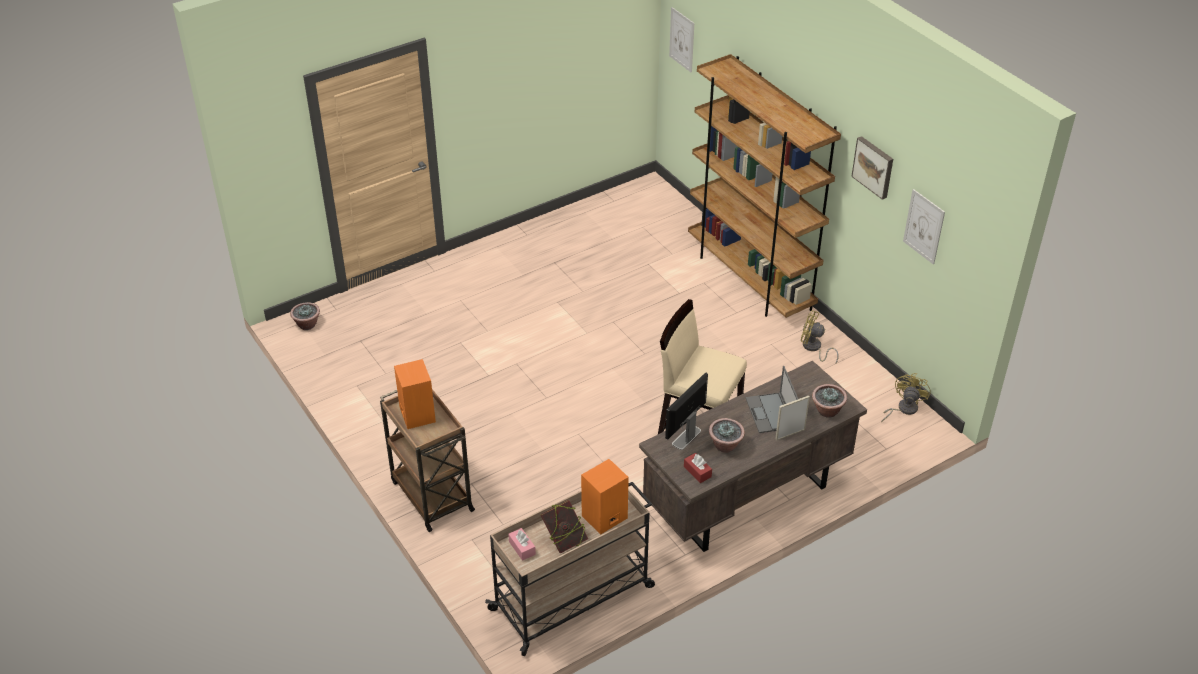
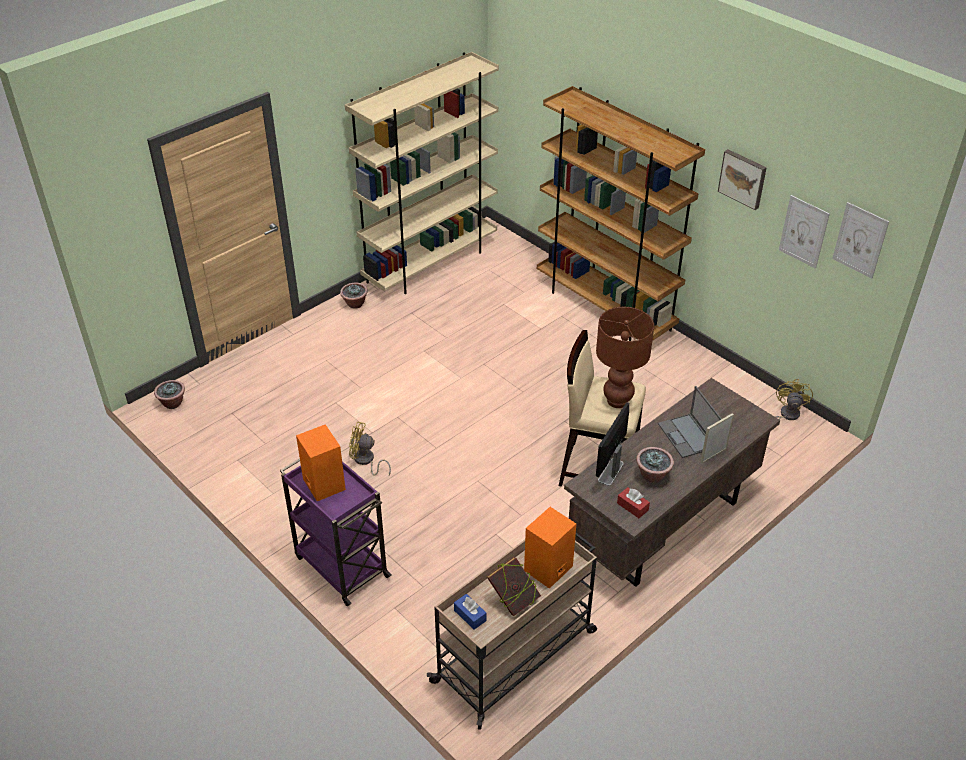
camera: 10 degrees left, 0 degrees up
brown cart [380,389,475,532] -> purple cart [280,458,391,606]
pink tissue box [508,528,536,561] -> blue tissue box [454,594,486,630]
picture [669,7,694,72] -> picture moved to [832,202,889,279]
yellow fan [801,310,839,364] -> yellow fan moved to [349,422,391,476]
potted plant [812,384,847,418] -> potted plant moved to [340,283,368,309]
none -> beige bookcase [345,52,499,294]
none -> brown table lamp [596,307,654,408]

